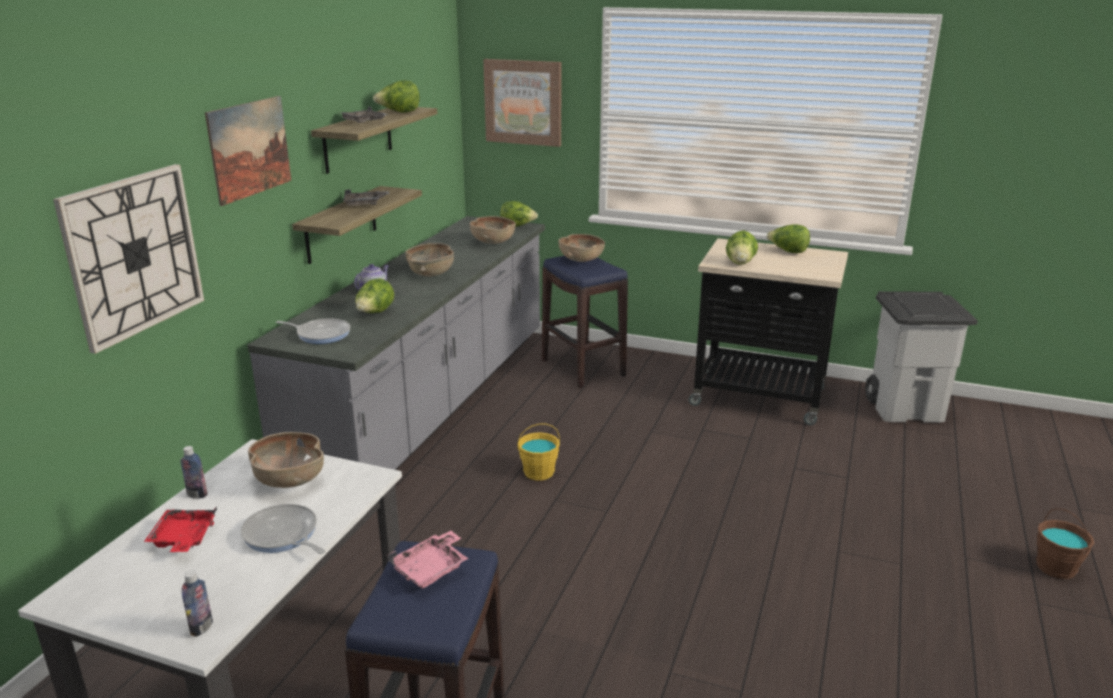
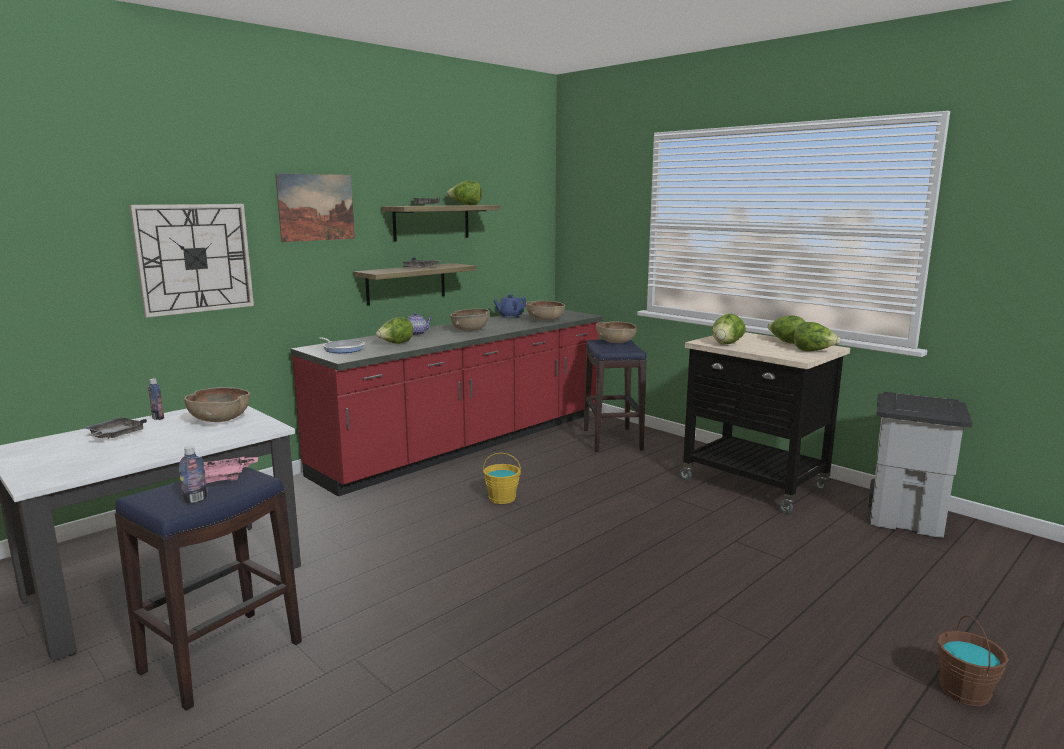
camera: 25 degrees right, 10 degrees down
red tray [144,507,217,552] -> grey tray [83,417,147,439]
bottle [182,570,213,637] -> bottle moved to [179,446,208,503]
frying pan [241,504,325,554] -> none
grey counter [247,216,545,470] -> red counter [291,310,604,496]
picture [483,59,561,147] -> none
lettuce [500,201,538,227] -> lettuce moved to [793,322,840,352]
none -> blue teapot [494,294,527,318]

